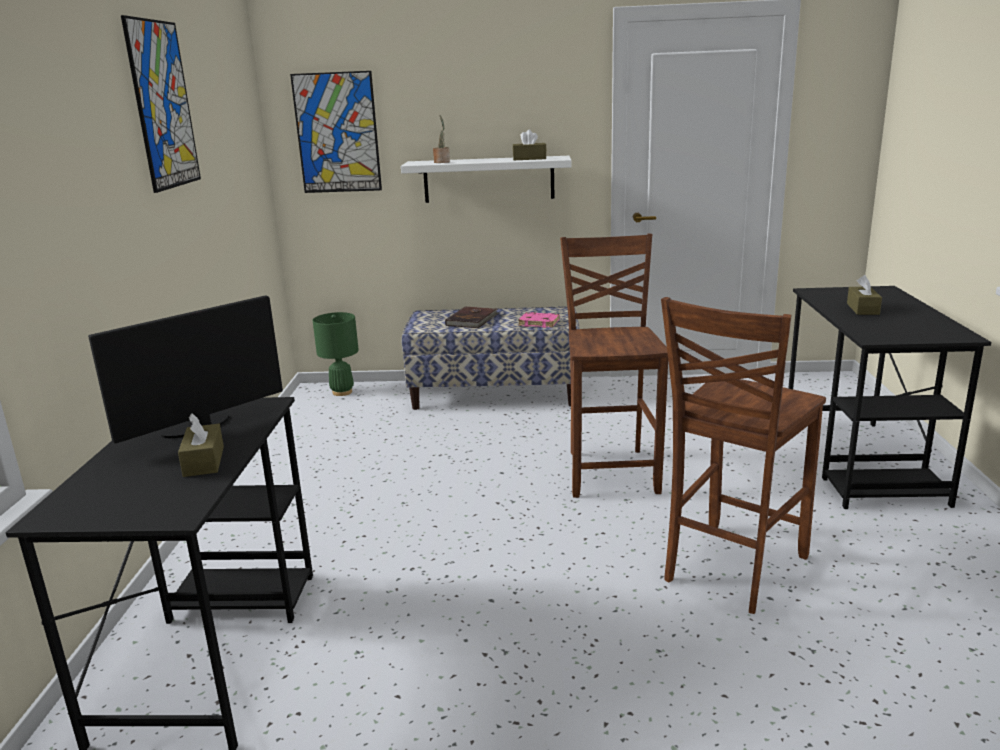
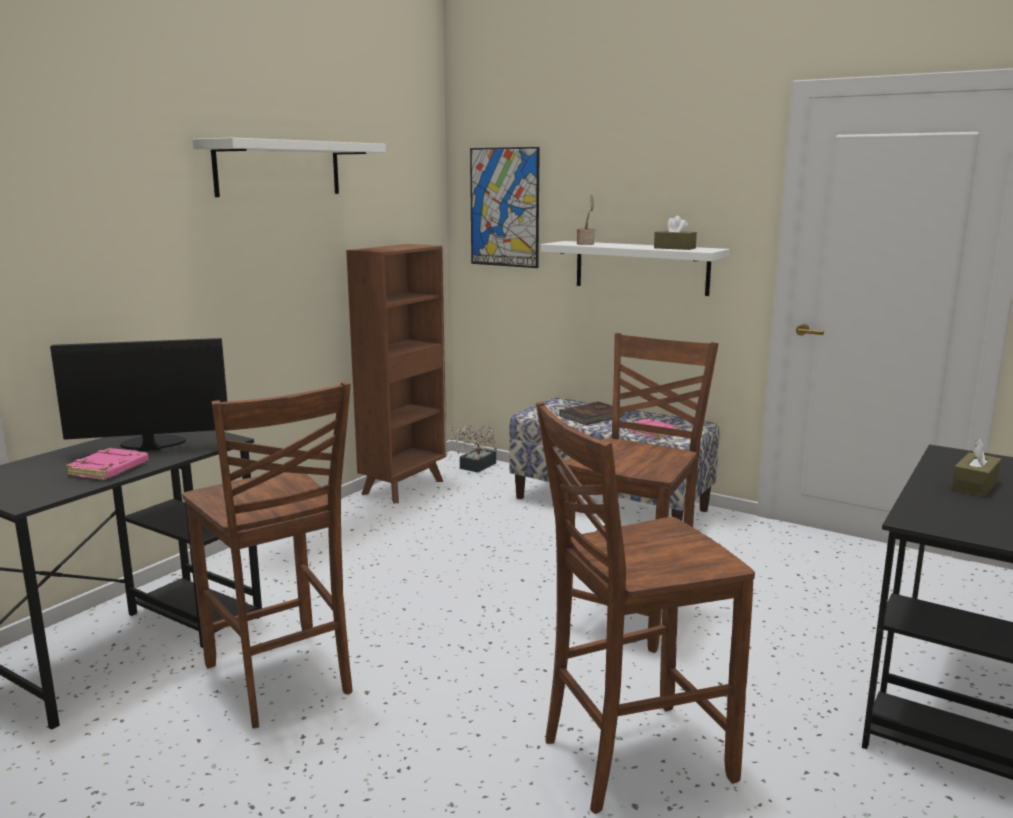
camera: 30 degrees right, 5 degrees down
picture [121,15,201,193] -> white shelf [192,138,386,197]
brown tissue box [178,413,224,477] -> pink book [65,448,149,480]
green table lamp [313,312,359,396] -> potted plant [450,425,497,473]
none -> brown chair [182,382,353,728]
none -> brown bookcase [346,244,446,503]

